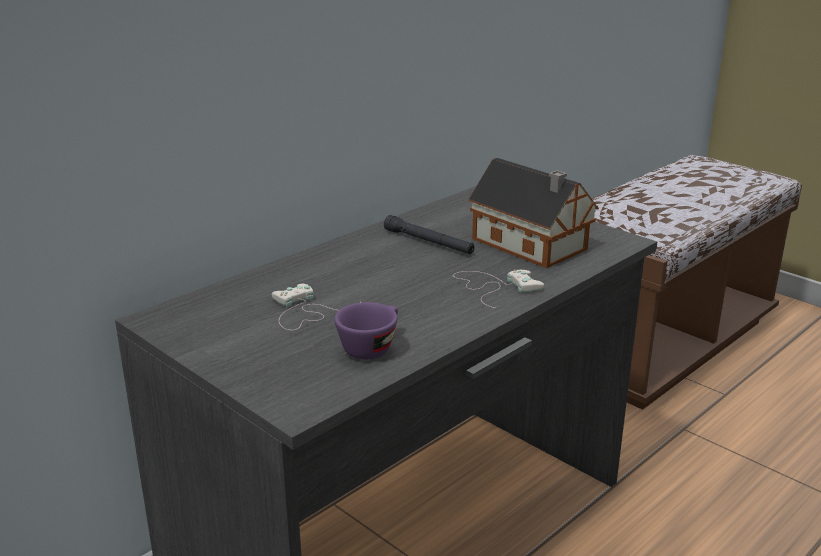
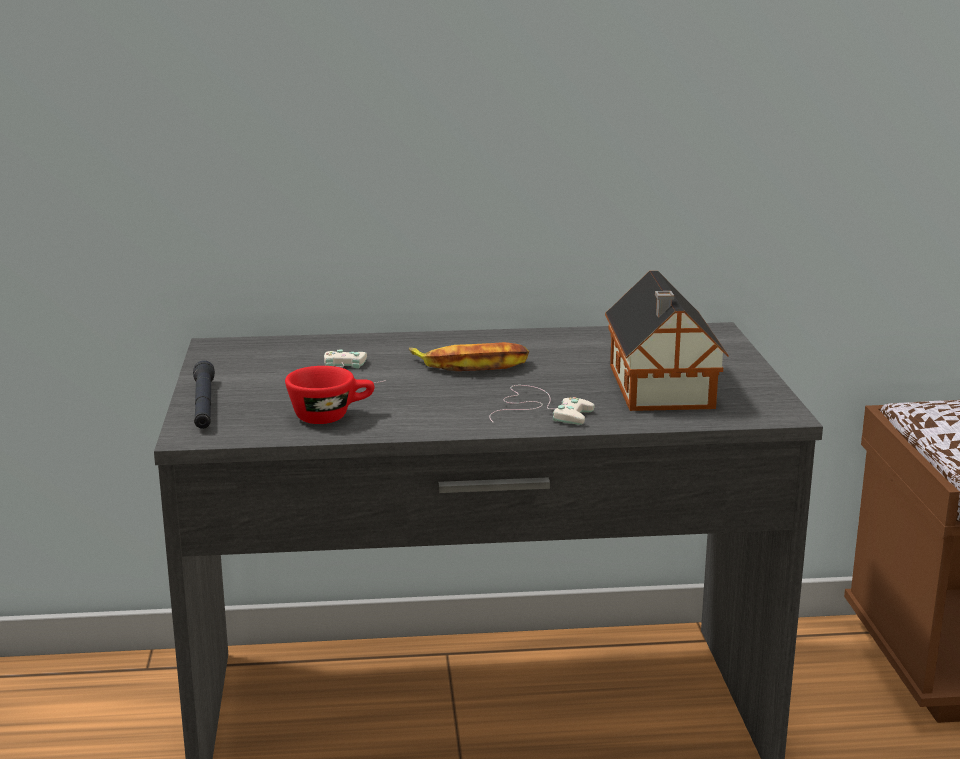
camera: 40 degrees right, 5 degrees down
purple cup [334,302,398,360] -> red cup [285,366,374,424]
black flashlight [384,215,475,254] -> black flashlight moved to [193,360,215,429]
none -> banana [409,342,529,371]

